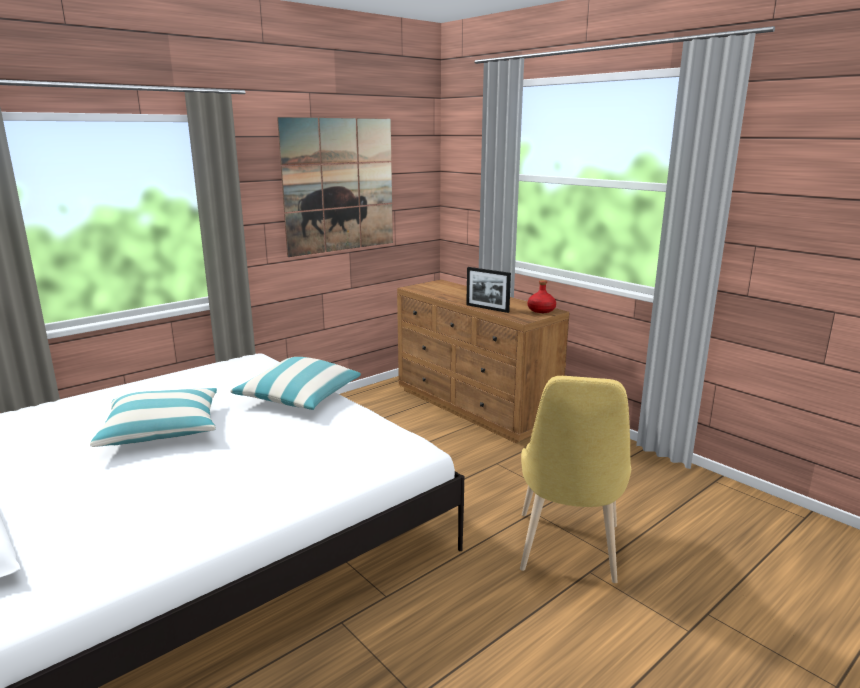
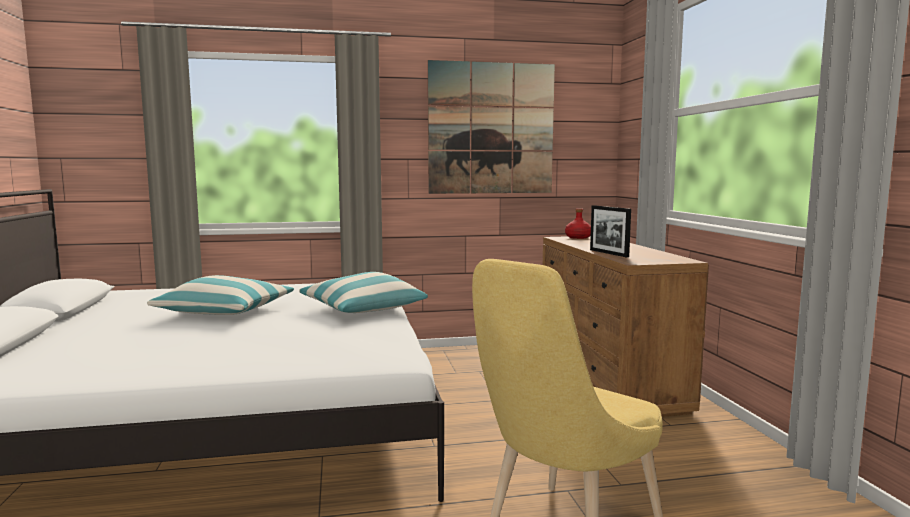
camera: 30 degrees right, 10 degrees down
red bottle [528,280,556,313] -> red bottle moved to [565,208,591,239]

